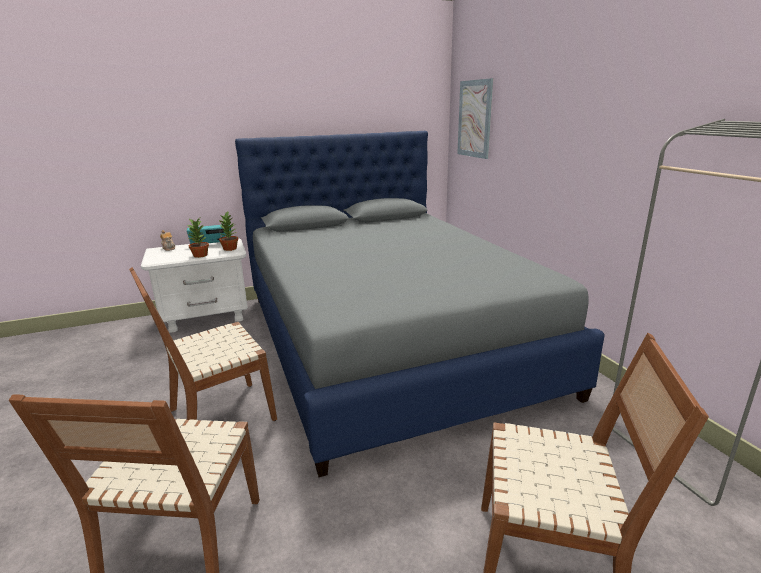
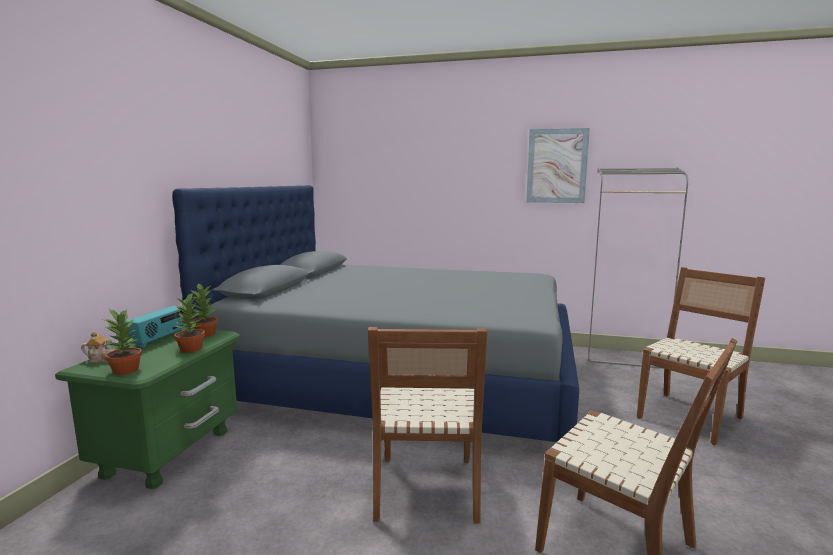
camera: 55 degrees left, 10 degrees down
white nightstand [141,239,248,333] -> green nightstand [55,328,240,489]
picture [457,78,493,159] -> picture moved to [526,128,590,203]
none -> potted plant [103,309,142,375]

